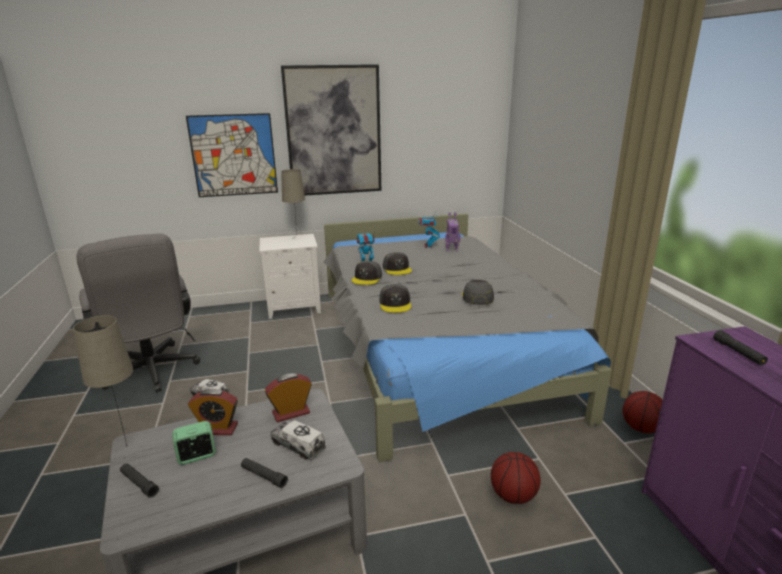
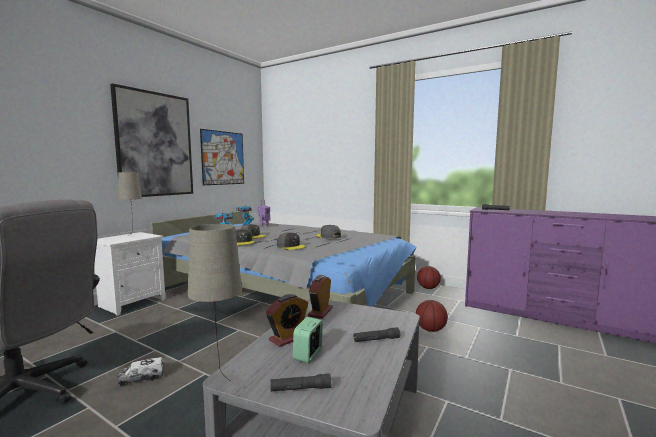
camera: 45 degrees left, 15 degrees down
picture [186,113,278,197] -> picture moved to [200,129,244,185]
toy truck [271,420,326,460] -> none

